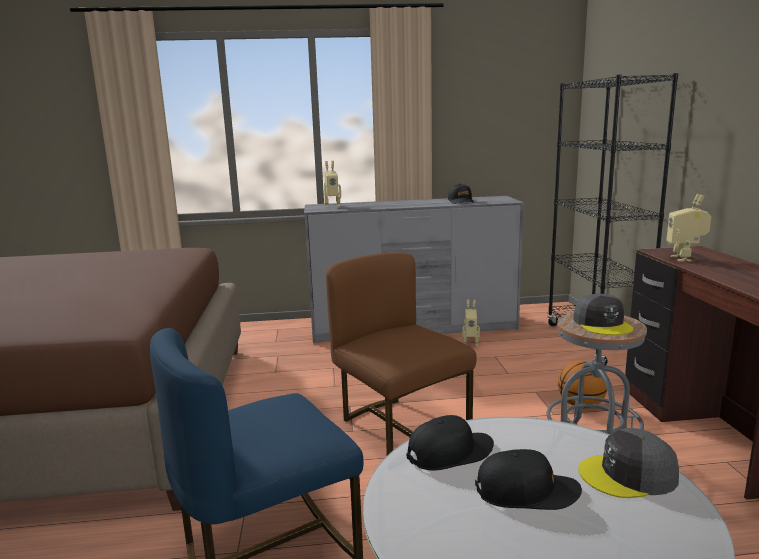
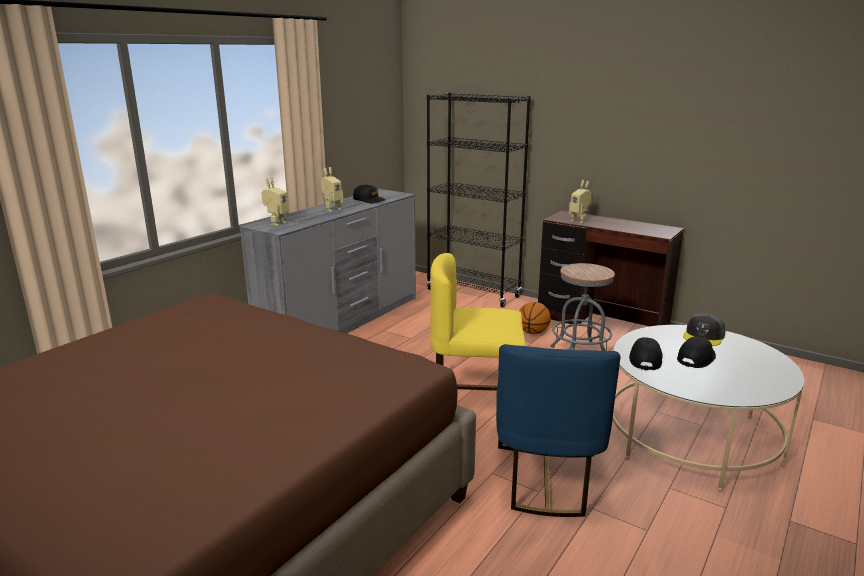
camera: 50 degrees left, 5 degrees up
brown chair [326,252,477,455] -> yellow chair [430,253,526,391]
toy robot [462,300,480,347] -> toy robot moved to [321,167,343,212]
grey cap [573,294,633,335] -> none

